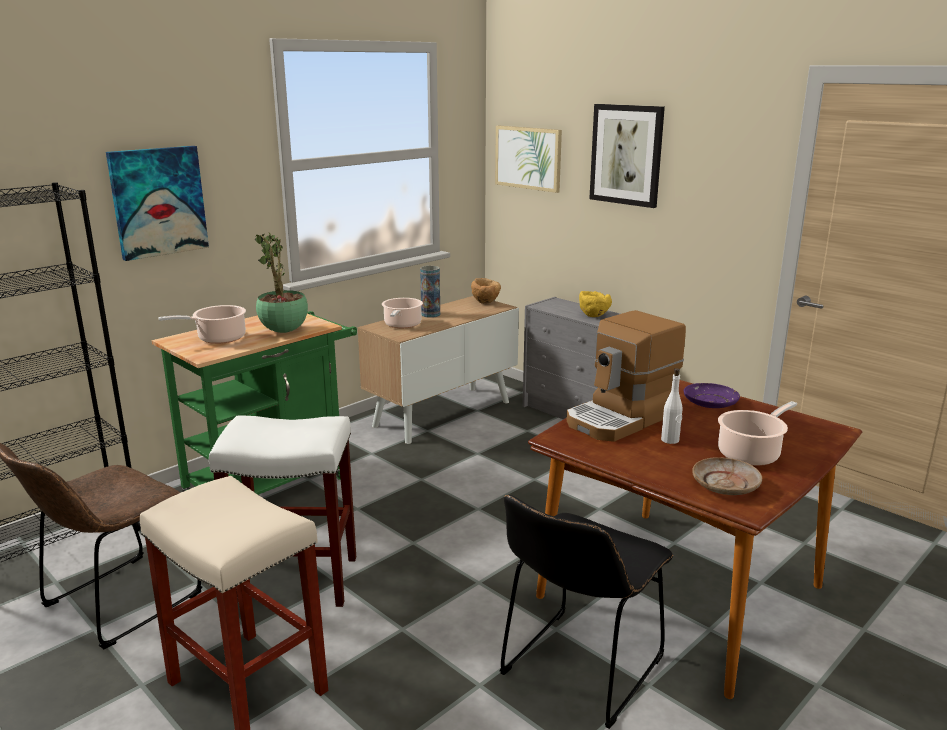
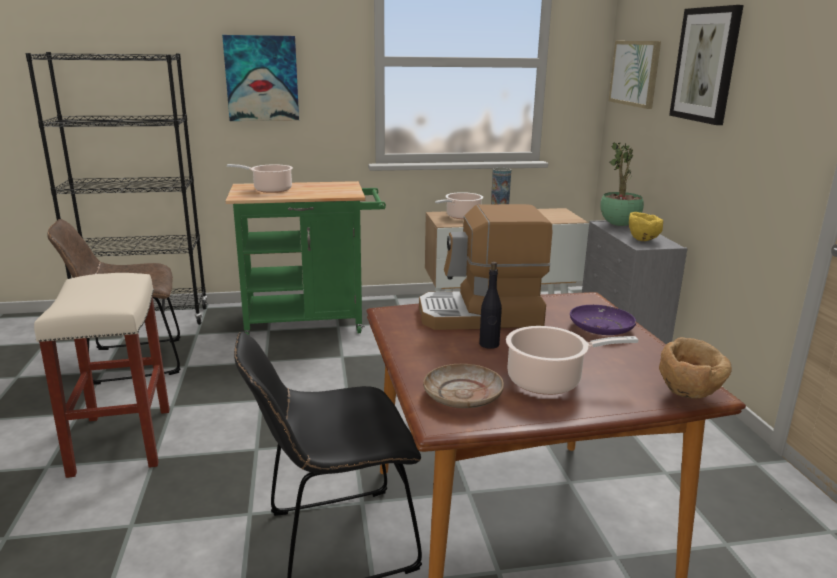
camera: 35 degrees right, 0 degrees up
white stool [209,416,356,607] -> none
potted plant [255,233,308,333] -> potted plant moved to [600,143,644,226]
brown bowl [471,278,501,304] -> brown bowl moved to [659,337,732,399]
white bottle [661,368,682,444] -> black bottle [479,262,502,349]

